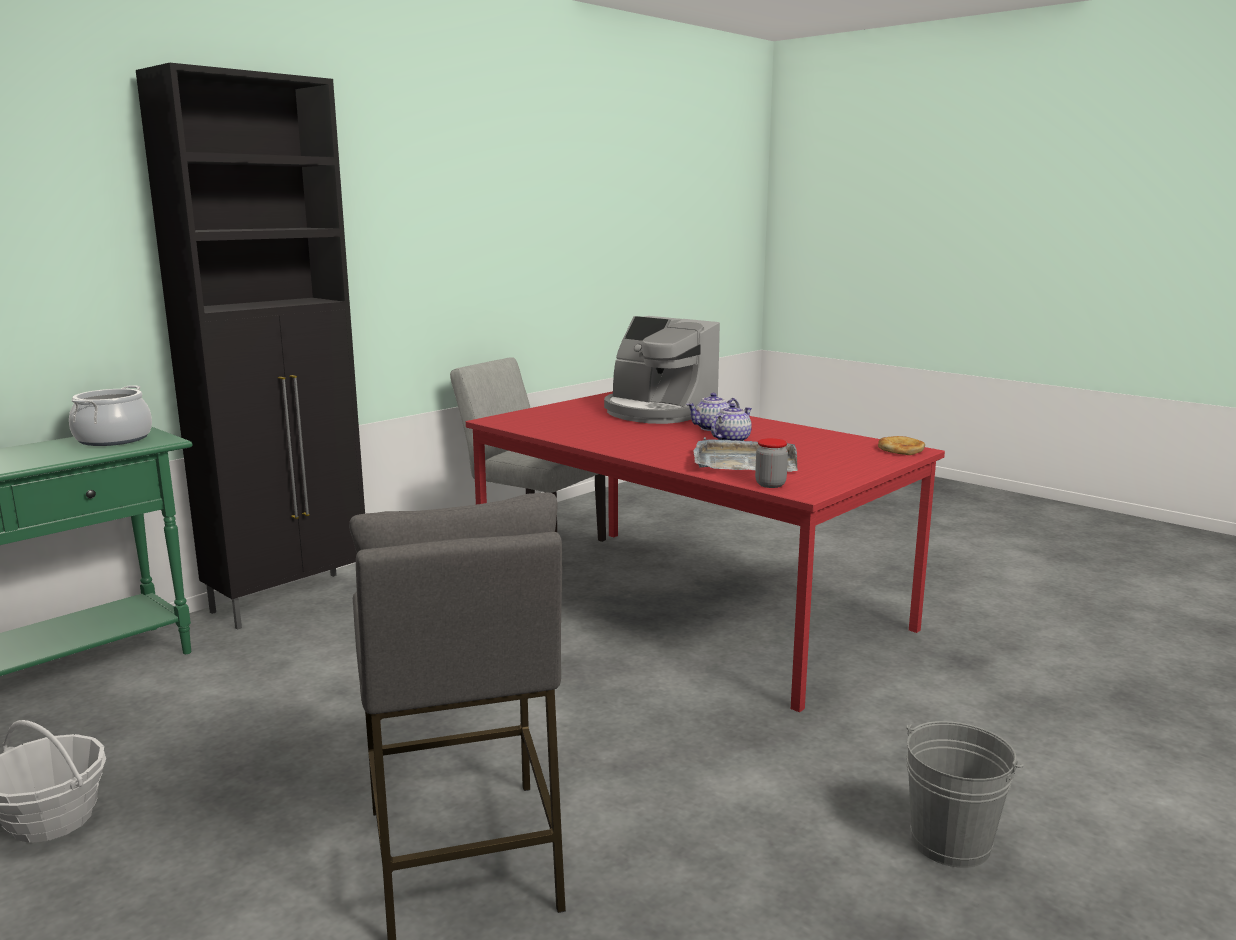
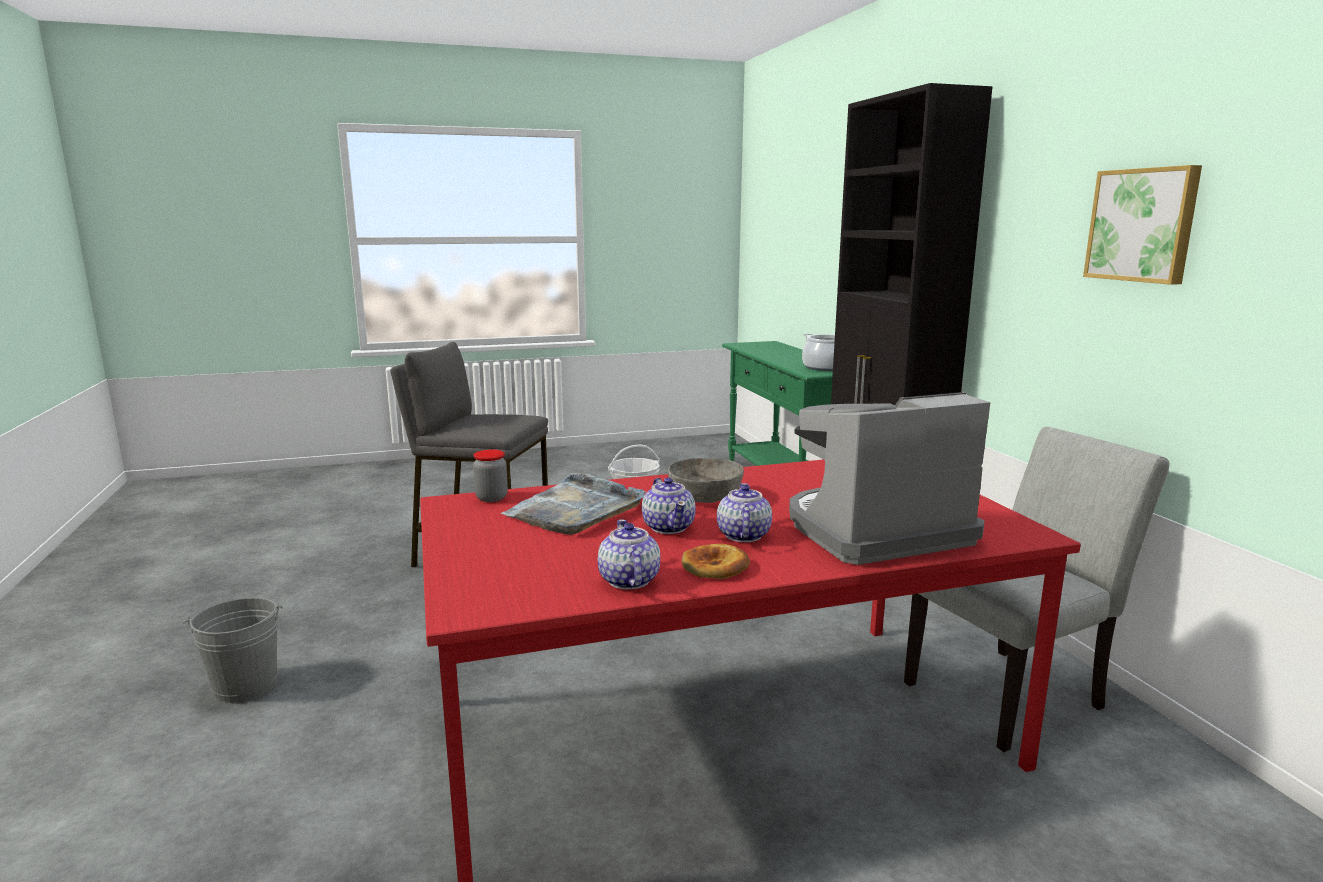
camera: 120 degrees right, 0 degrees up
bread [878,436,925,455] -> bread moved to [681,544,750,579]
none -> teapot [598,520,660,589]
none -> grey bowl [668,458,744,503]
none -> picture [1083,165,1202,285]

